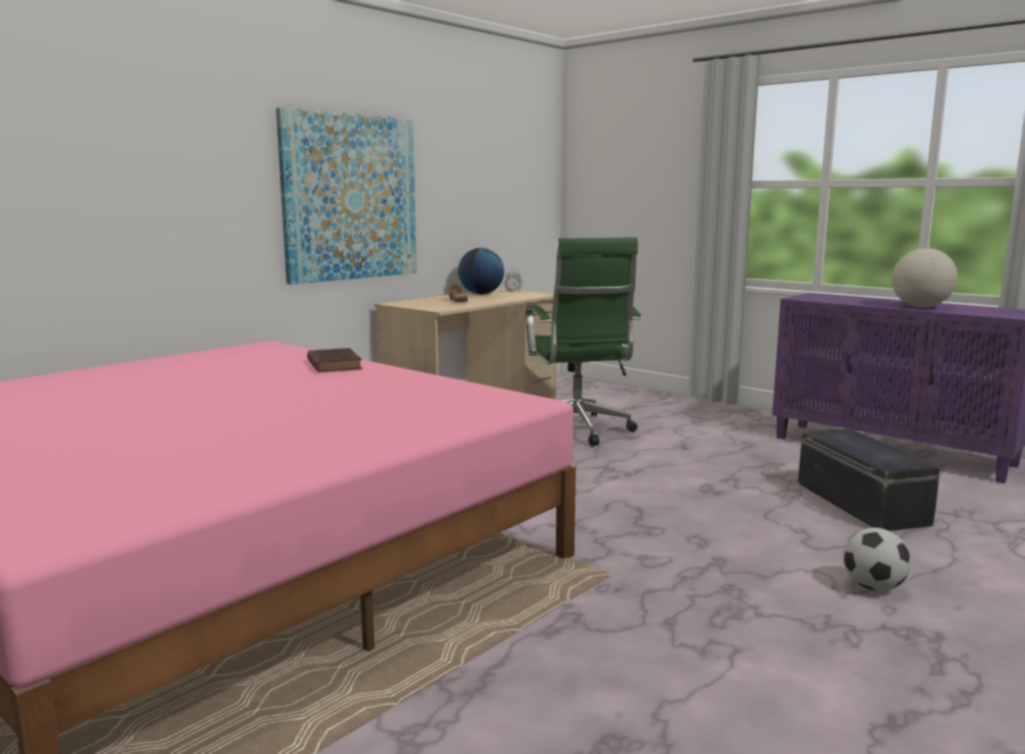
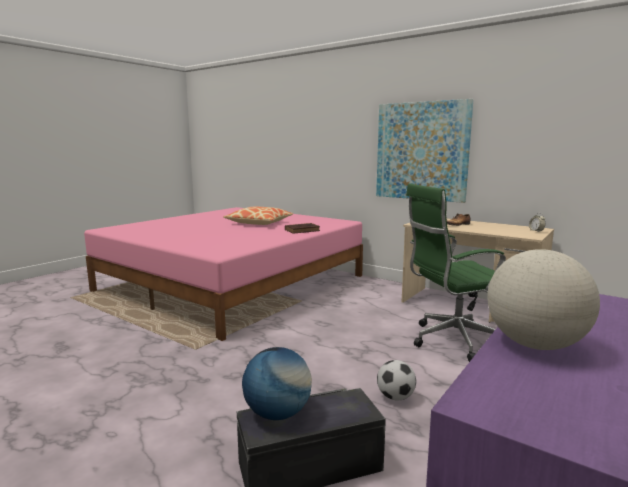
camera: 85 degrees right, 0 degrees up
globe [458,248,504,294] -> globe moved to [242,347,312,420]
football [843,527,911,591] -> football moved to [377,360,416,400]
none -> pillow [224,207,293,225]

